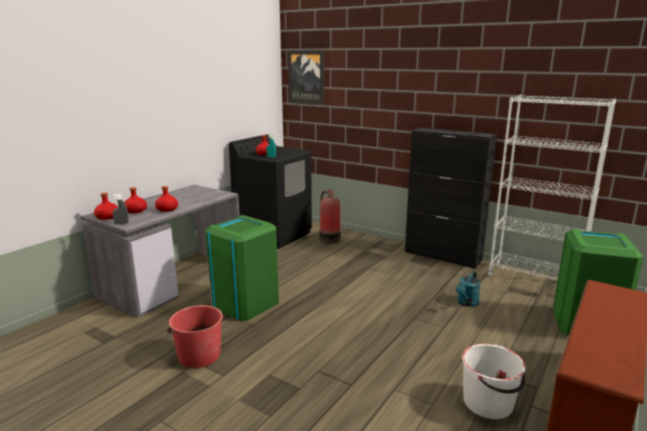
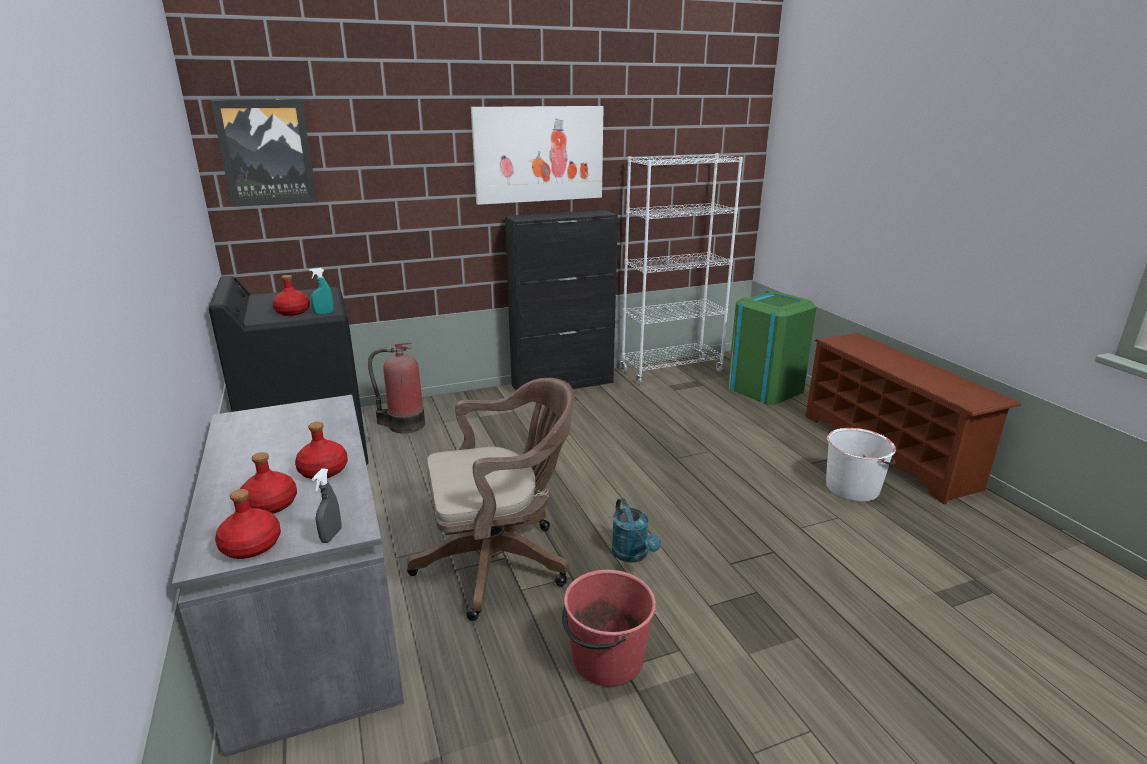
camera: 55 degrees left, 5 degrees up
green trash can [205,215,279,321] -> brown office chair [407,378,575,621]
turquoise watering can [456,271,481,307] -> turquoise watering can moved to [612,498,661,563]
none -> picture [471,106,604,205]

